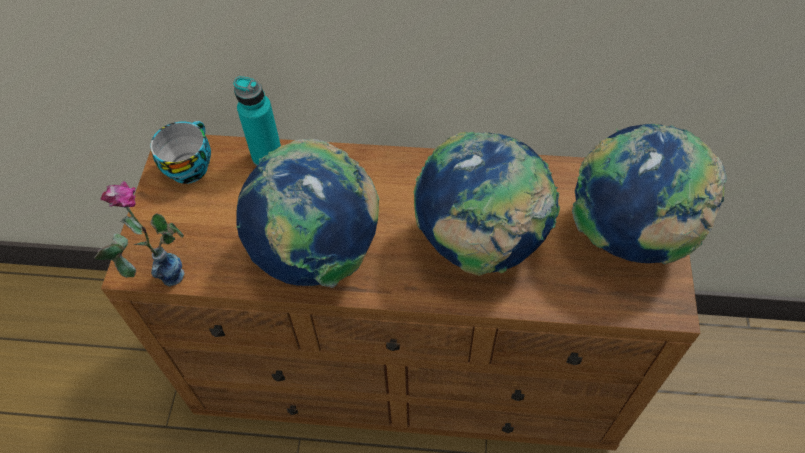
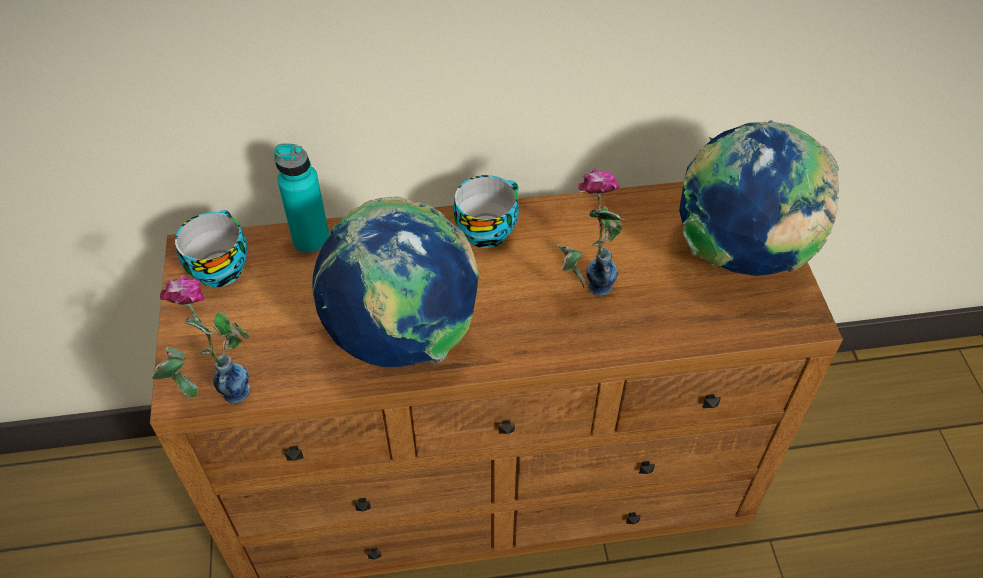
camera: 15 degrees left, 5 degrees down
globe [413,132,560,276] -> vase [557,168,625,296]
none -> cup [454,175,519,248]

